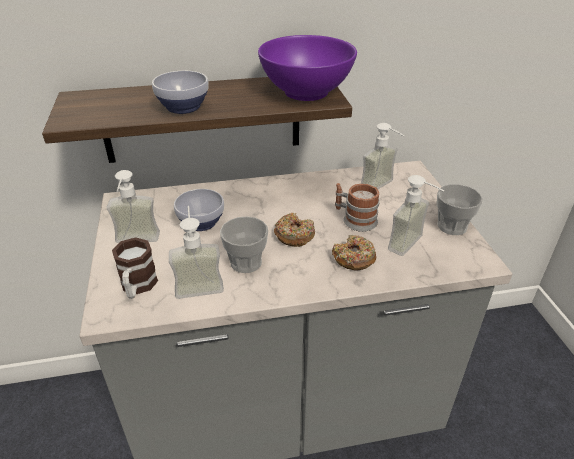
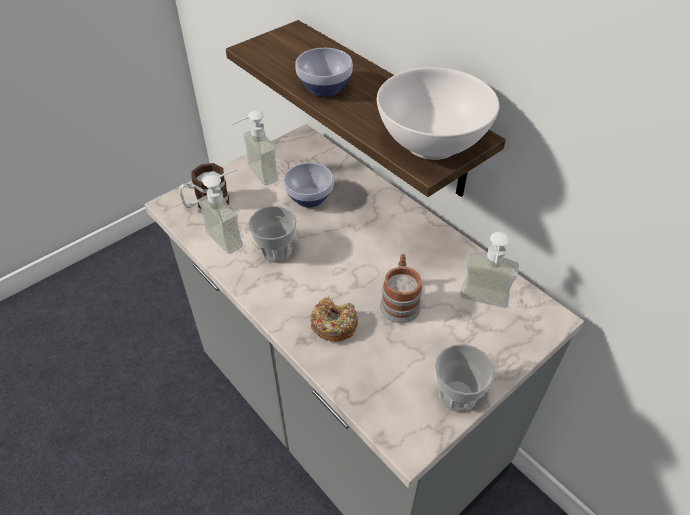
camera: 60 degrees right, 10 degrees up
purple bowl [258,35,357,101] -> white bowl [377,67,499,160]
donut [274,213,315,247] -> none
soap dispenser [388,175,444,256] -> none

